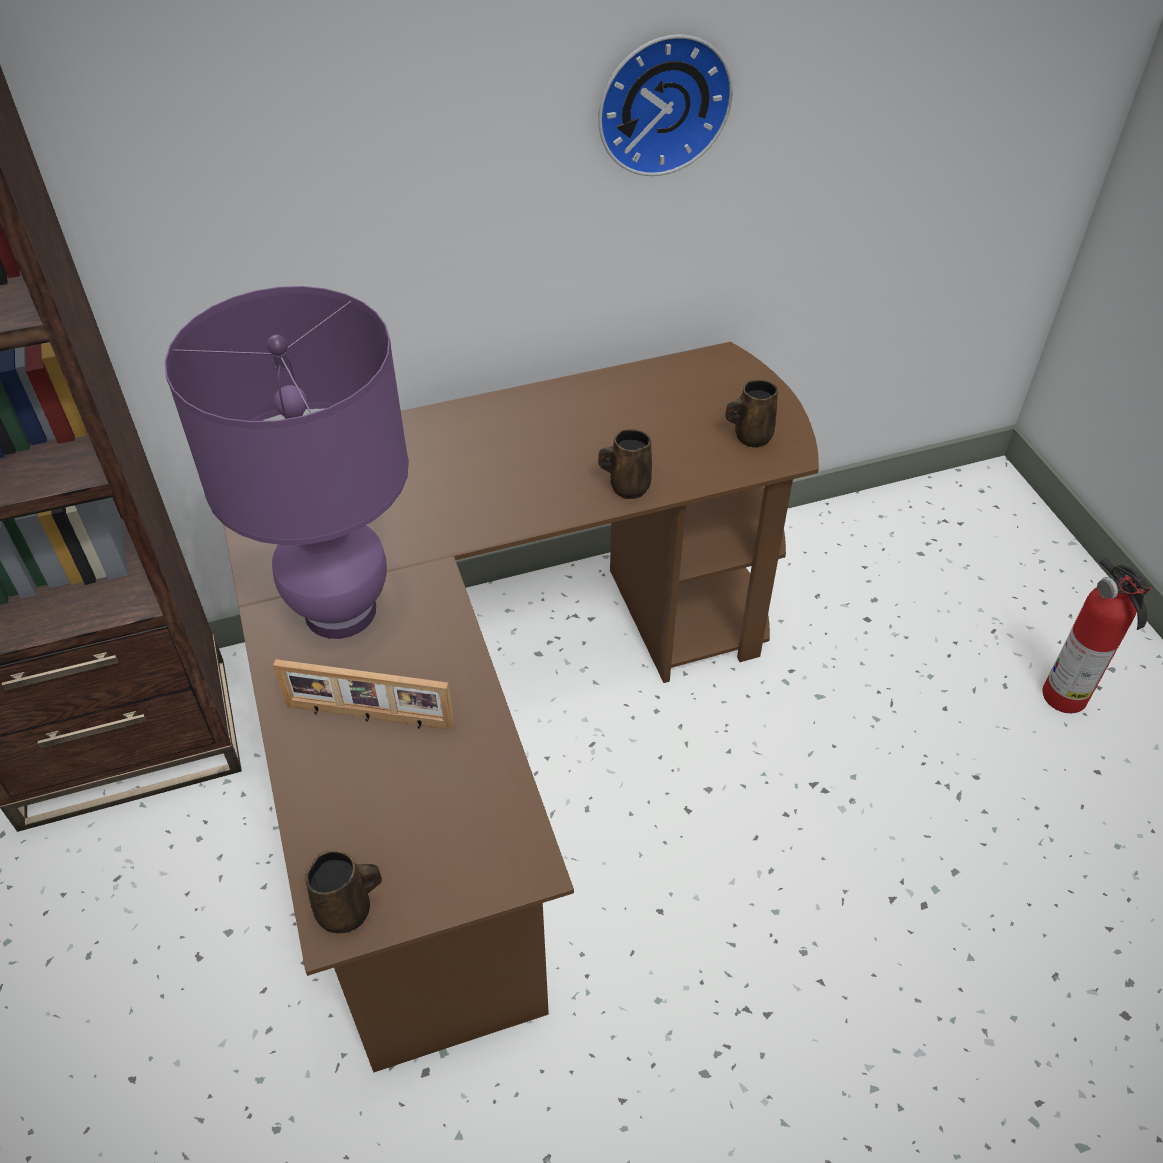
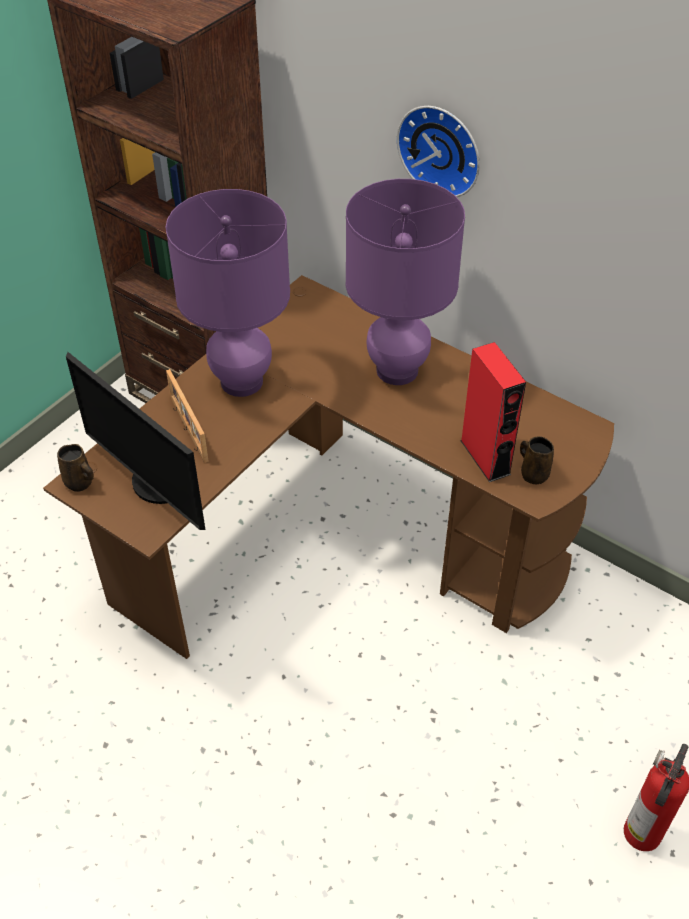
camera: 55 degrees right, 0 degrees up
wall clock [598,34,733,176] -> wall clock moved to [397,106,480,197]
brown mug [598,429,652,499] -> none
none -> monitor [66,352,206,530]
none -> purple table lamp [346,179,465,385]
none -> red speaker [460,342,526,482]

